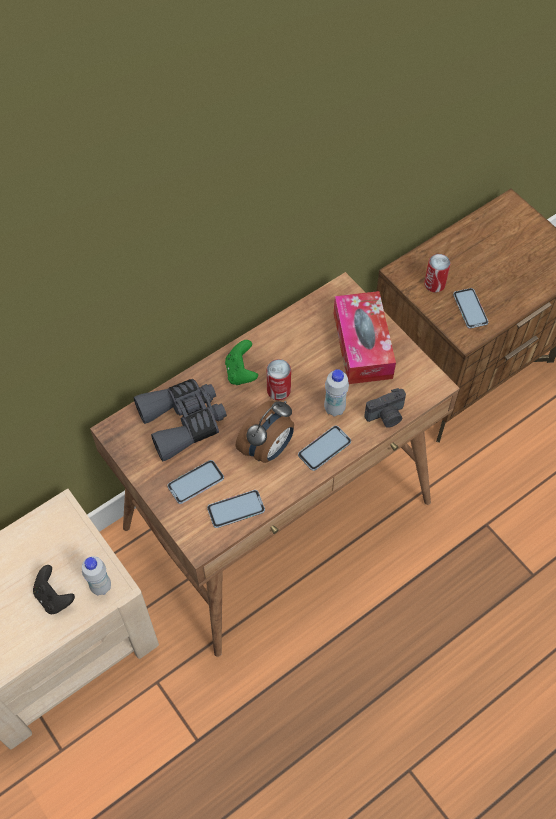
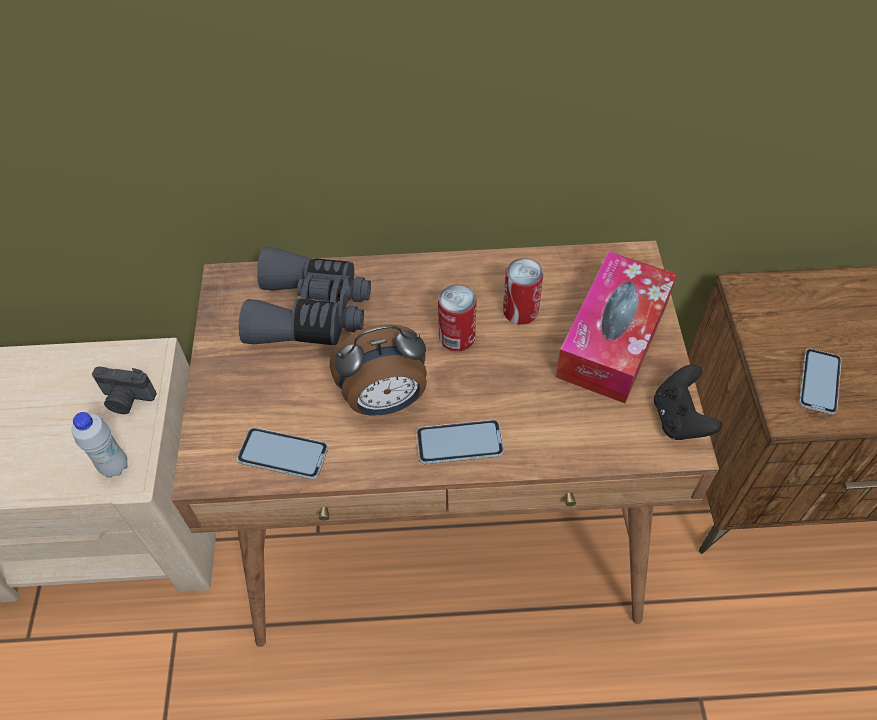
camera: 35 degrees right, 5 degrees down
black game controller [33,565,75,614] -> black game controller moved to [654,364,722,440]
phone [167,460,224,504] -> none
green game controller [225,340,258,385] -> none
white bottle [324,369,349,417] -> none
camera [364,388,406,428] -> camera moved to [92,366,157,414]
can [424,254,451,292] -> can moved to [503,258,543,325]

